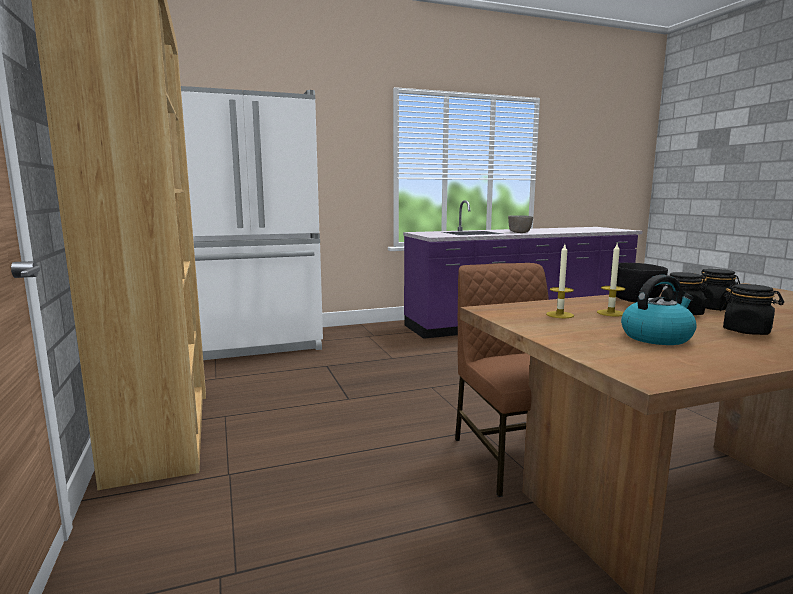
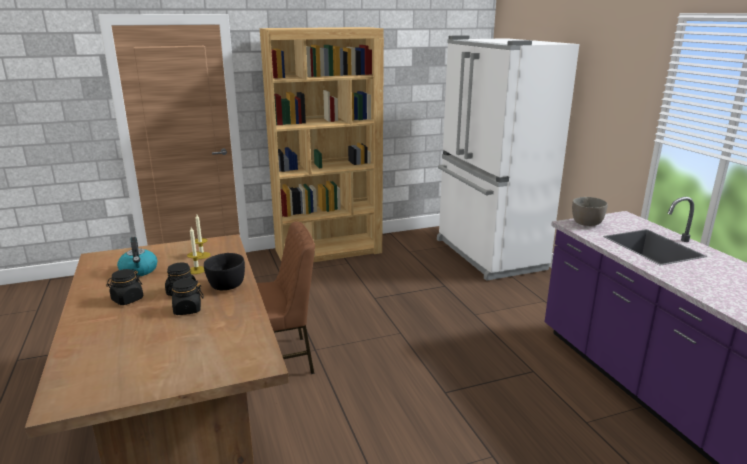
camera: 90 degrees right, 10 degrees up
grey bowl [508,215,533,233] -> grey bowl moved to [572,197,608,226]

